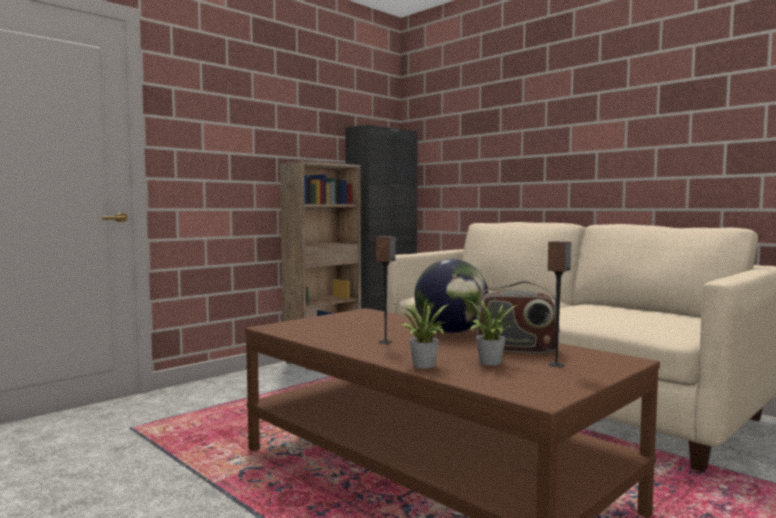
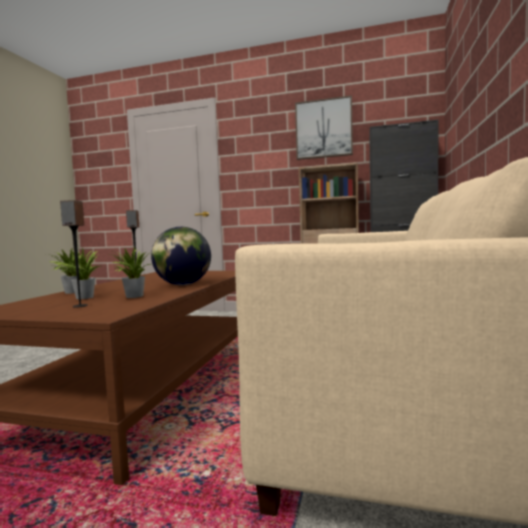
camera: 60 degrees right, 0 degrees up
radio [475,281,560,354] -> potted plant [111,247,152,298]
none -> picture [295,95,353,160]

